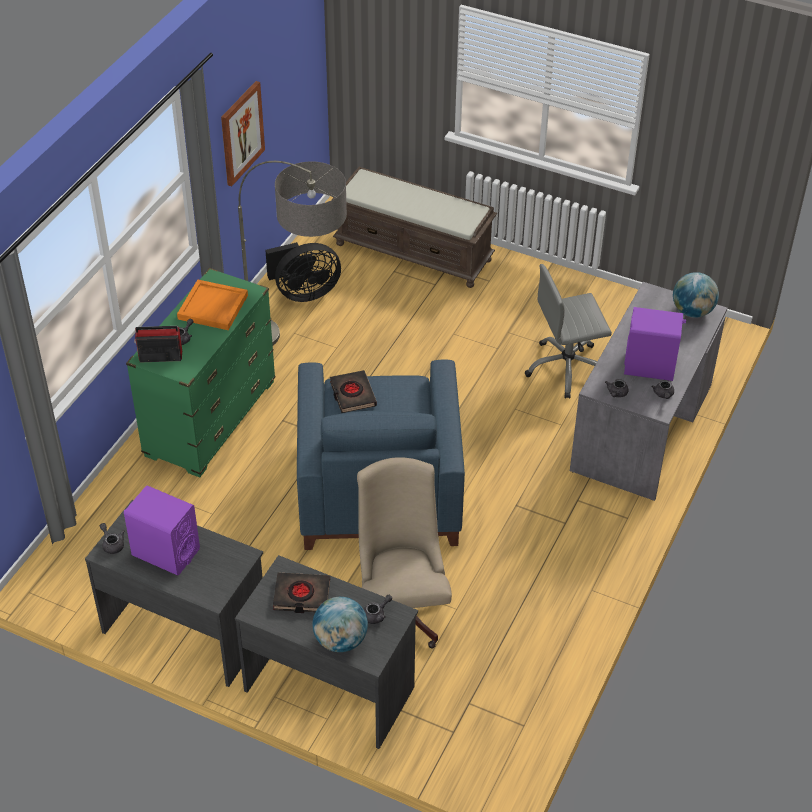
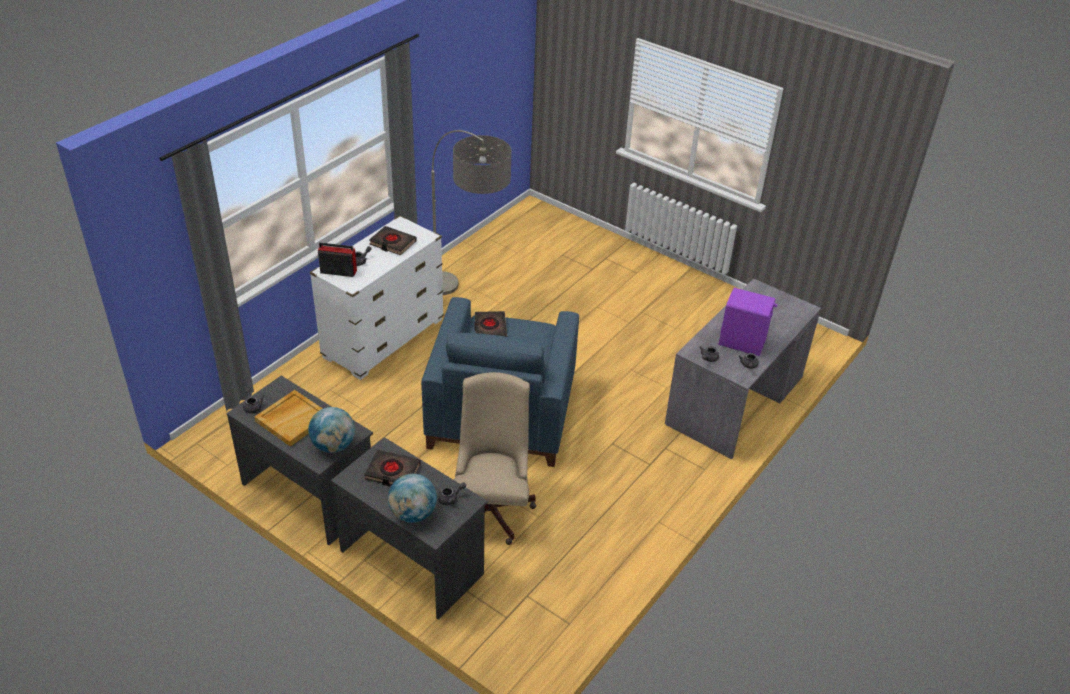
camera: 10 degrees right, 5 degrees down
purple speaker [123,486,200,575] -> beige tray [255,390,323,447]
green dresser [126,268,276,478] -> white dresser [310,216,444,380]
orange tray [177,280,248,330] -> black book [369,226,417,255]
picture [221,81,265,186] -> none
black fan [265,242,341,302] -> none
brown bench [332,167,497,288] -> none
grey office chair [524,264,612,399] -> none
globe [673,272,719,318] -> globe moved to [308,407,355,453]

